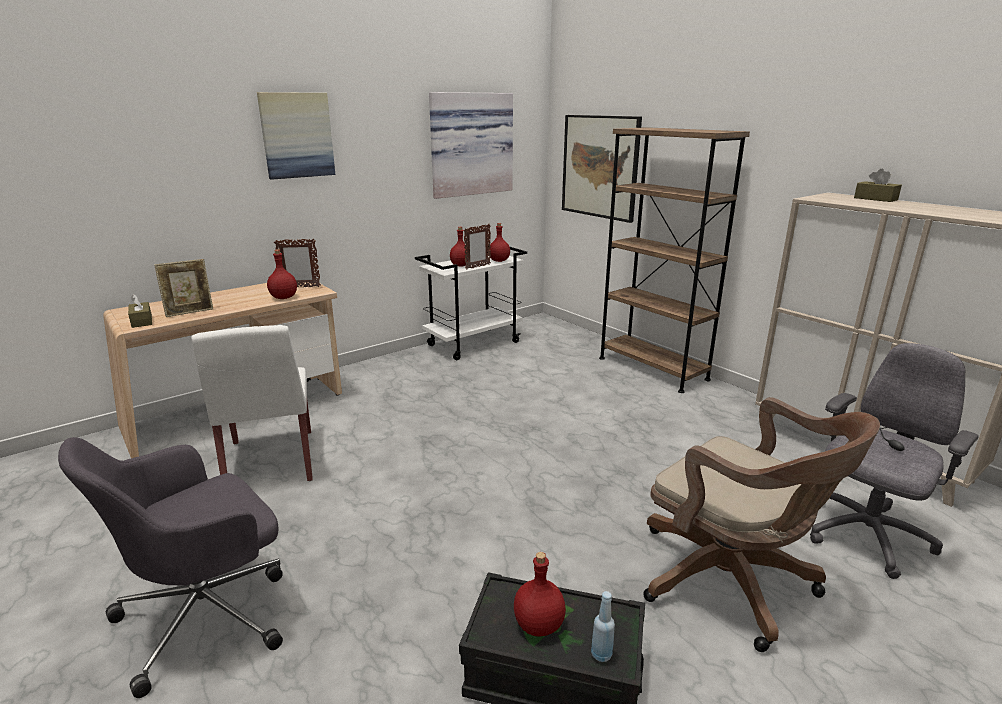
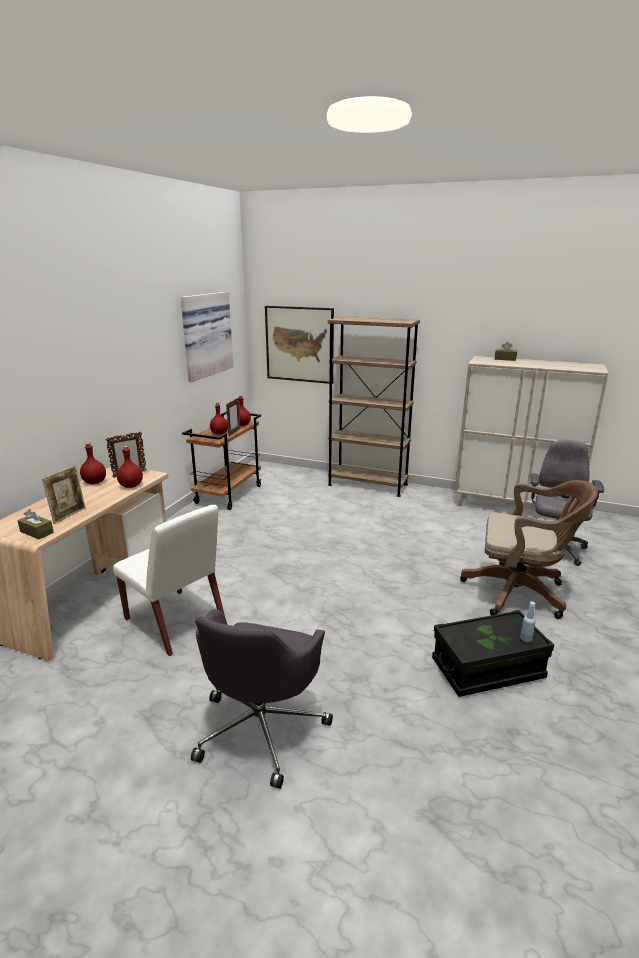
camera: 30 degrees left, 0 degrees up
picture [257,92,336,180] -> none
white cart [415,247,527,360] -> brown cart [182,412,262,510]
red bottle [514,552,566,636] -> red bottle moved to [80,443,106,484]

